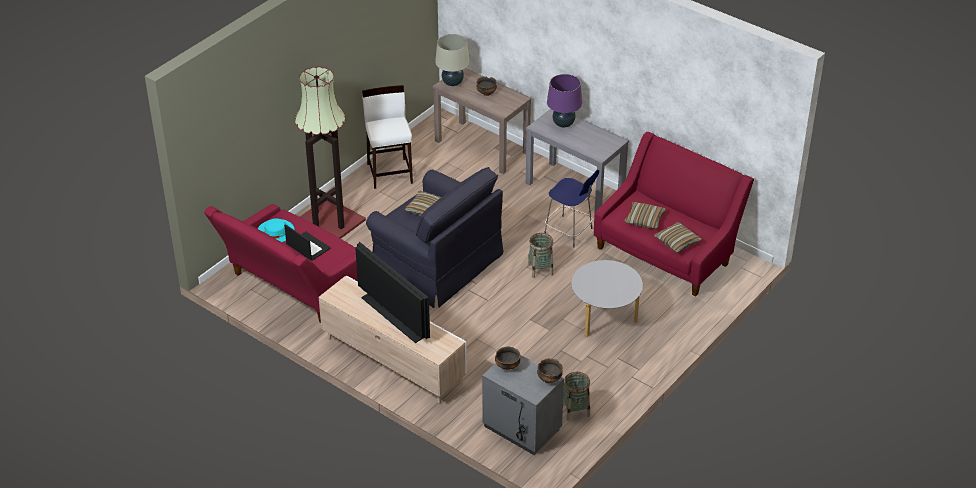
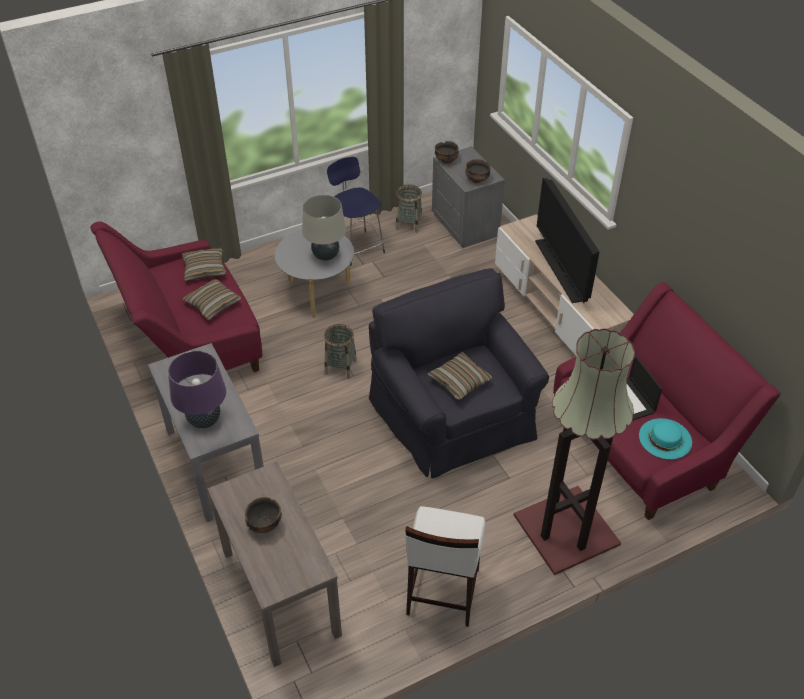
camera: 155 degrees left, 5 degrees up
beige table lamp [435,34,470,86] -> beige table lamp moved to [302,195,346,261]
blue stool [544,170,599,247] -> blue stool moved to [327,157,385,266]

